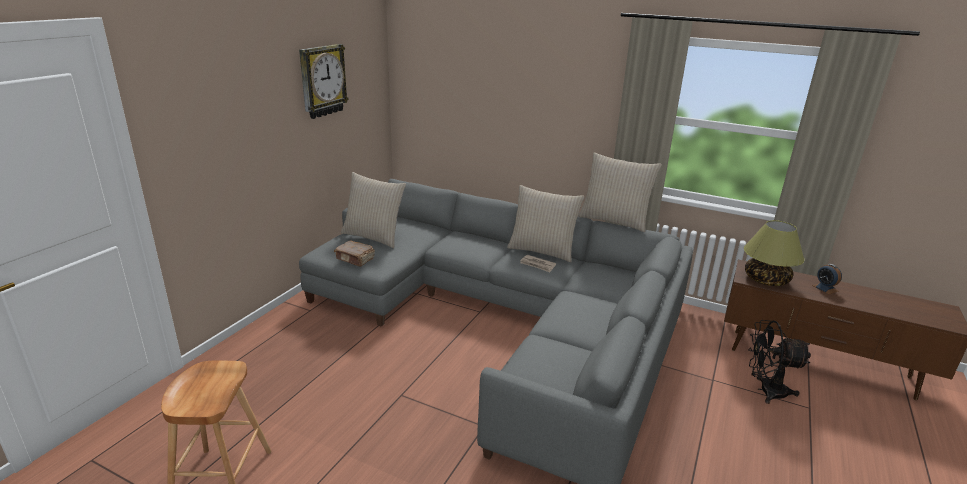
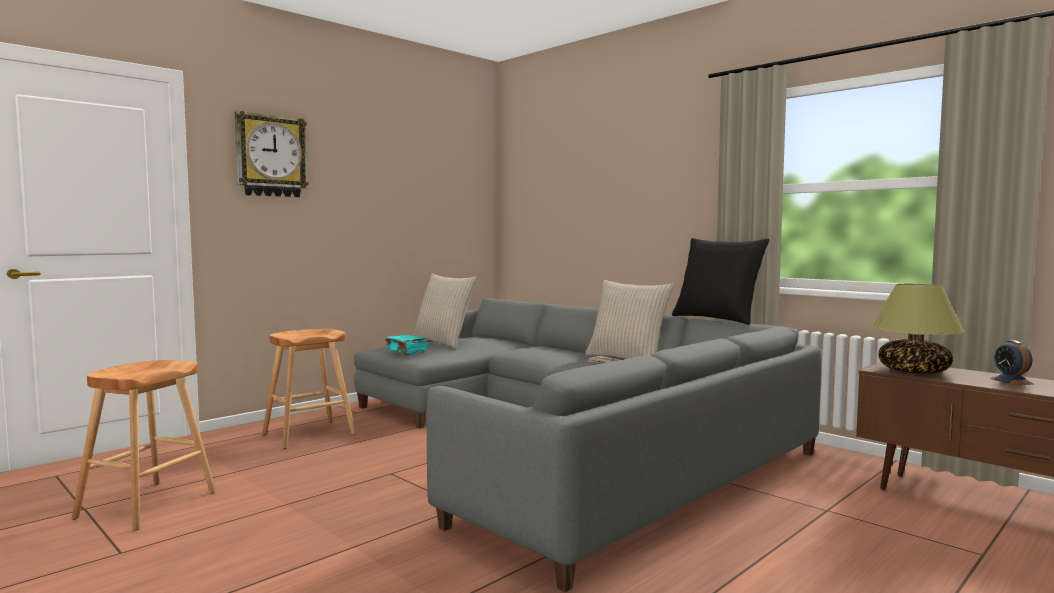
camera: 20 degrees right, 20 degrees down
wall clock [299,44,349,119] -> wall clock moved to [235,111,309,197]
brown book [334,240,375,267] -> turquoise book [385,335,428,355]
beige pillow [578,153,662,232] -> black pillow [672,238,770,325]
black fan [748,320,811,404] -> none
none -> brown stool [262,329,356,449]

